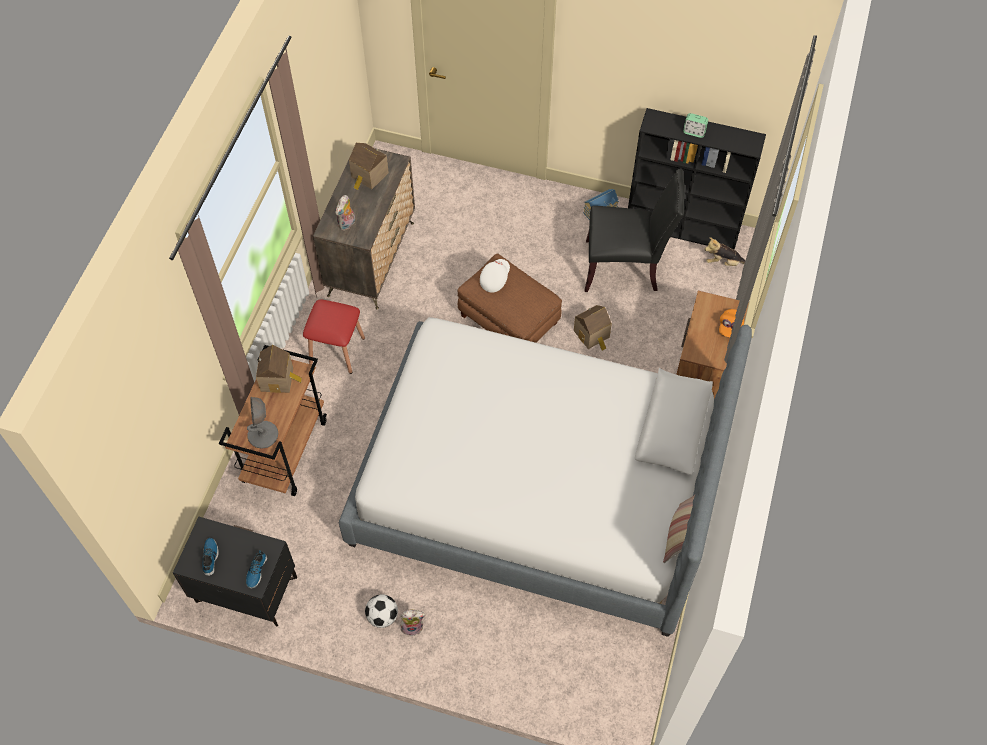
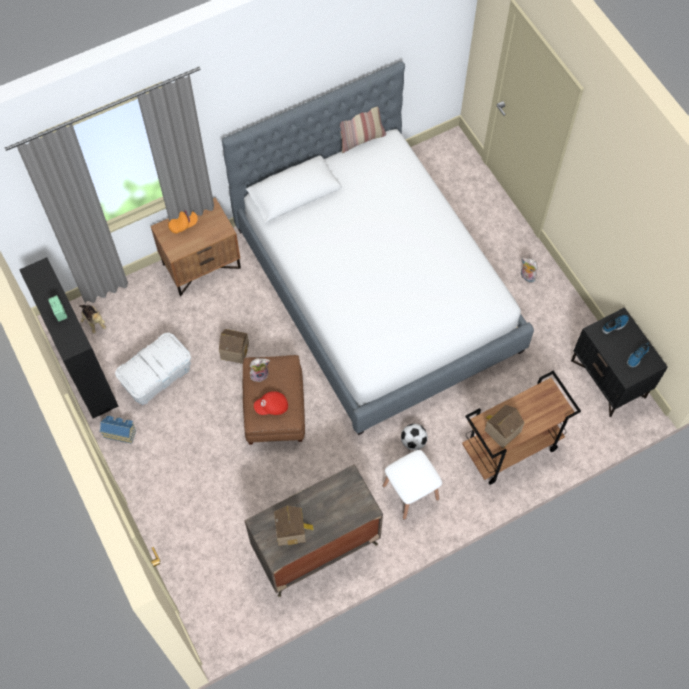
camera: 135 degrees left, 5 degrees up
grey table lamp [247,397,278,449] -> none
red stool [303,300,365,374] -> white stool [383,450,442,520]
plush toy [335,195,355,231] -> plush toy moved to [250,358,270,382]
football [365,594,398,628] -> football moved to [401,424,428,450]
white cap [480,259,510,293] -> red cap [254,391,288,415]
black chair [584,169,685,292] -> white storage box [115,332,191,405]

